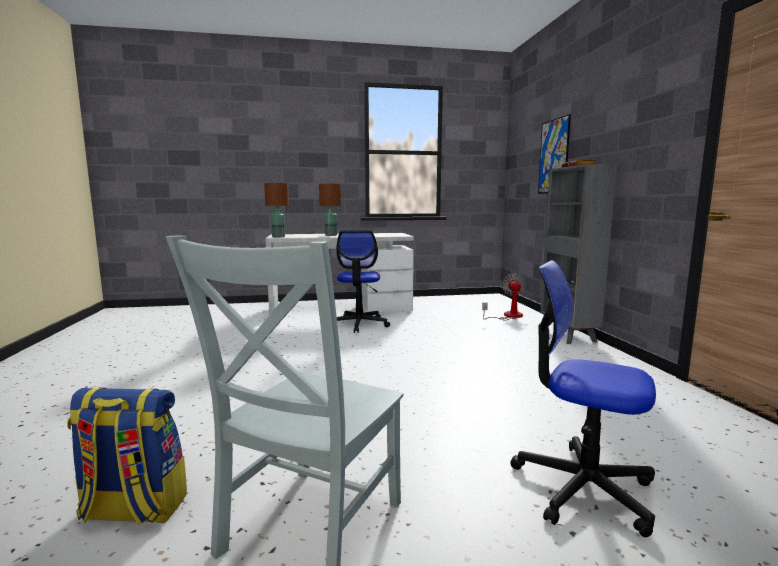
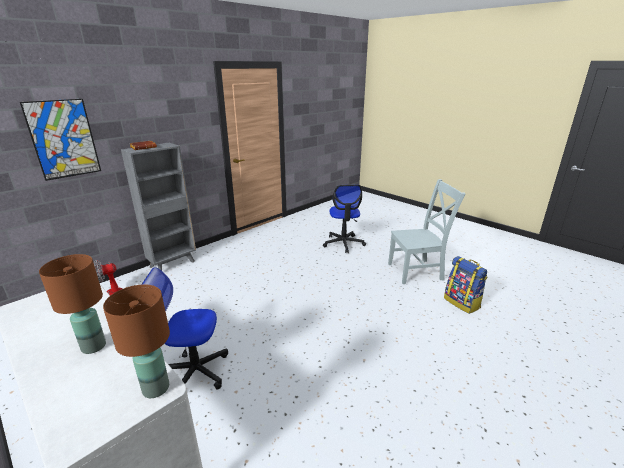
camera: 125 degrees left, 15 degrees up
office chair [336,230,390,333] -> office chair turned 150 degrees counterclockwise [141,267,228,390]

